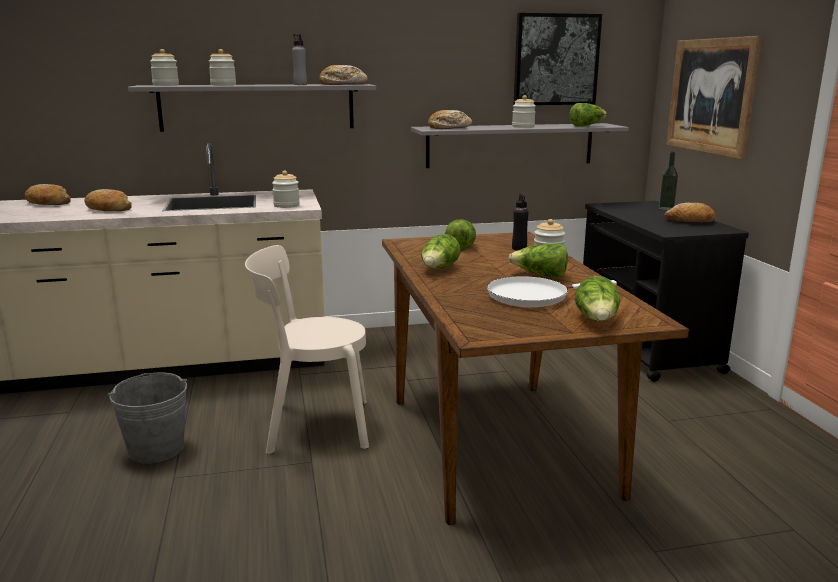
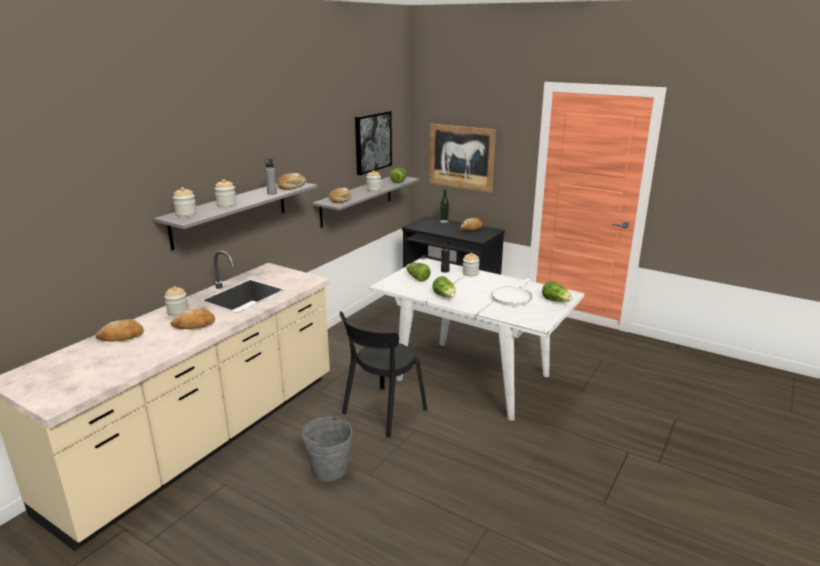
camera: 45 degrees left, 5 degrees up
beige chair [245,245,369,454] -> black chair [340,311,427,438]
jar [272,171,300,208] -> jar moved to [164,286,189,316]
brown dining table [382,232,689,525] -> white dining table [369,257,585,421]
lettuce [508,244,568,278] -> none

